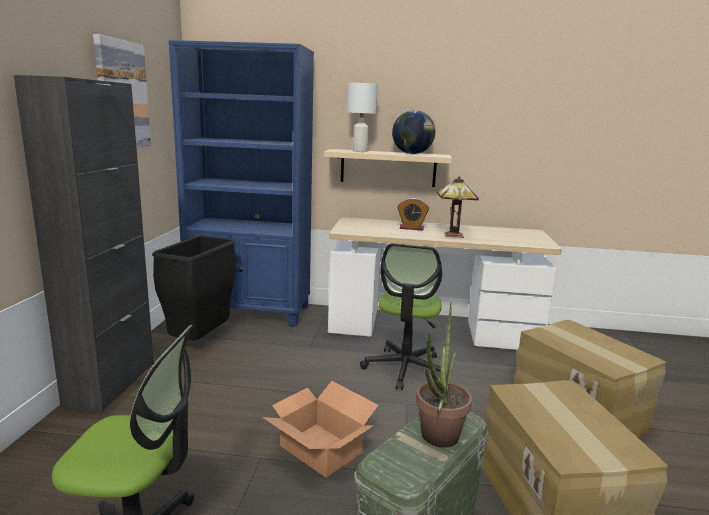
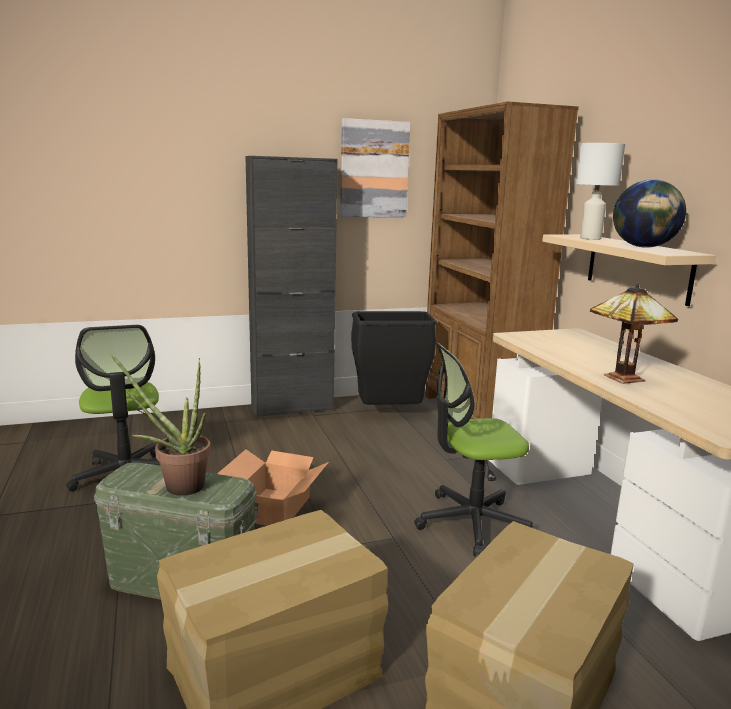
camera: 65 degrees right, 0 degrees up
blue bookcase [169,40,314,326] -> brown bookcase [425,101,579,419]
alarm clock [397,198,429,230] -> none

